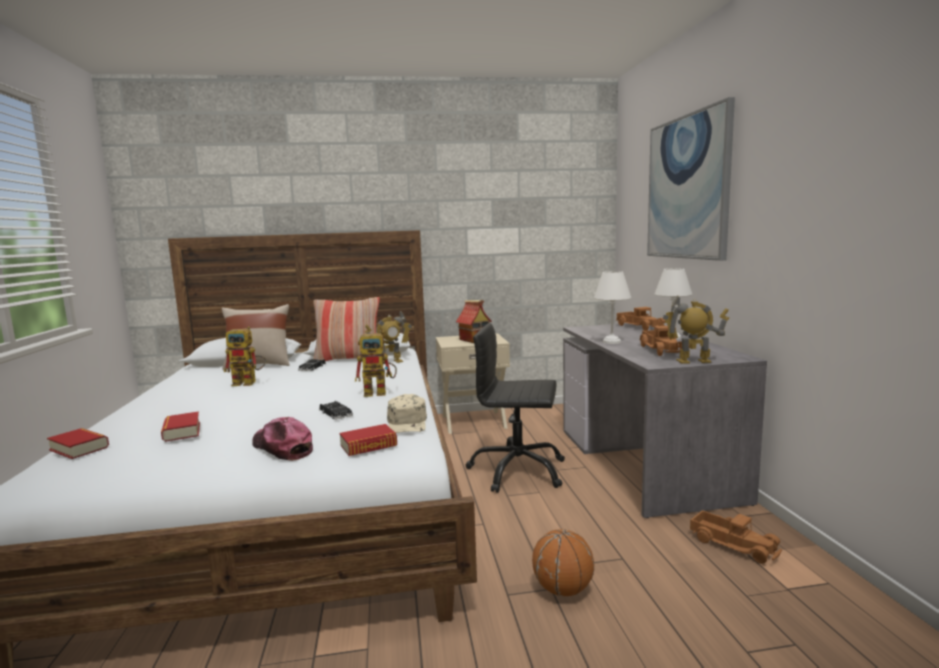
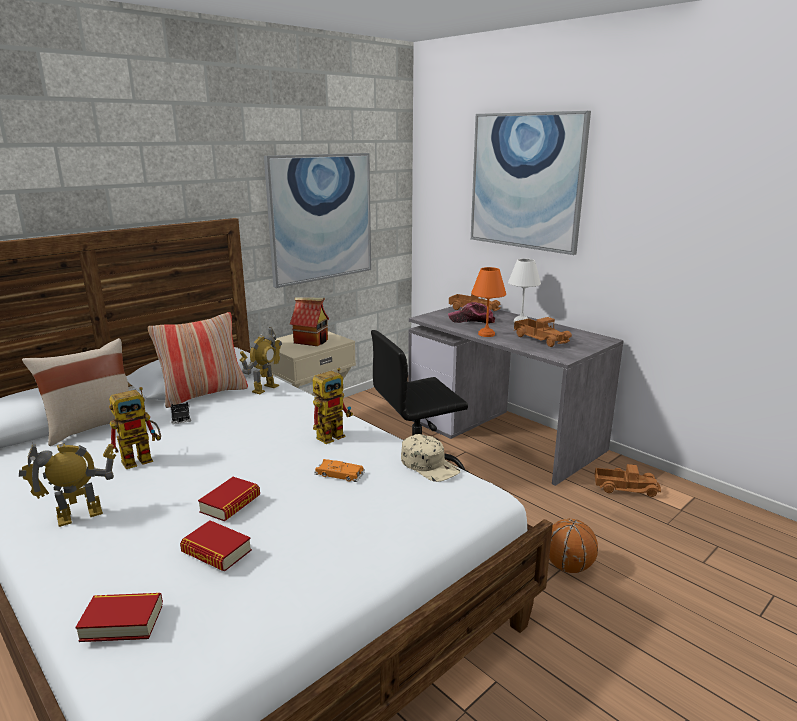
camera: 35 degrees left, 10 degrees up
cap [252,417,313,461] -> cap moved to [448,302,495,323]
black toy car [319,401,353,420] -> orange toy car [314,459,365,482]
book [339,424,397,456] -> book moved to [198,477,260,522]
white table lamp [594,271,631,344] -> orange table lamp [471,267,506,337]
toy robot [663,295,729,364] -> toy robot moved to [19,442,116,527]
none -> picture [264,153,371,288]

